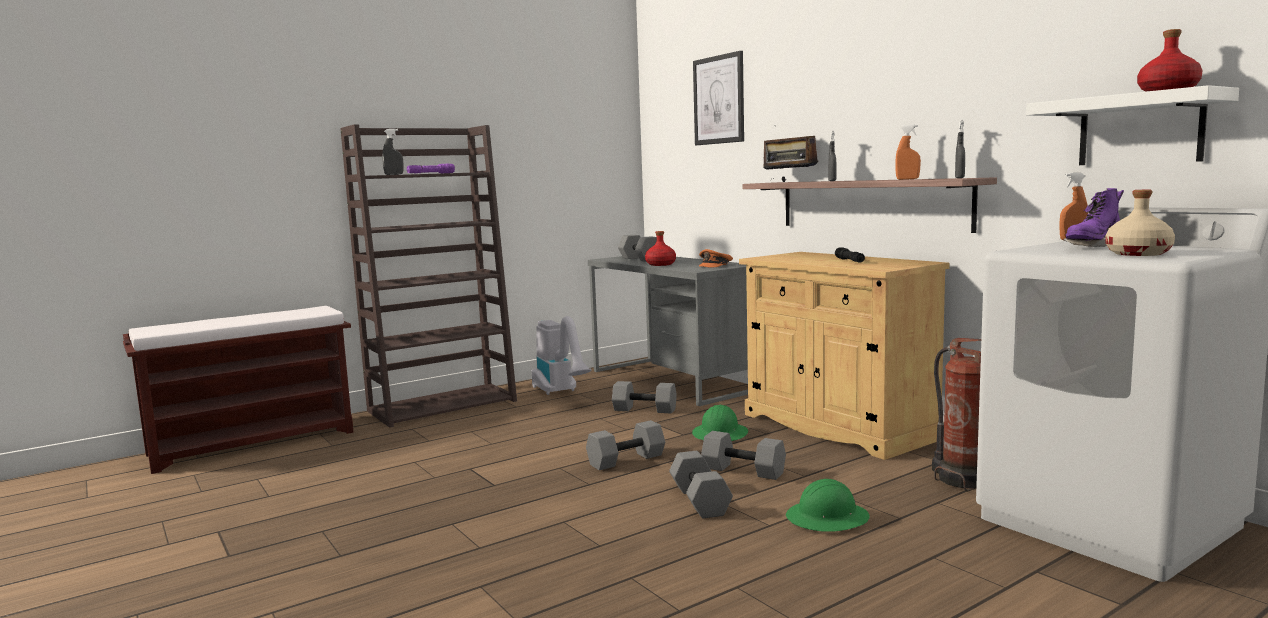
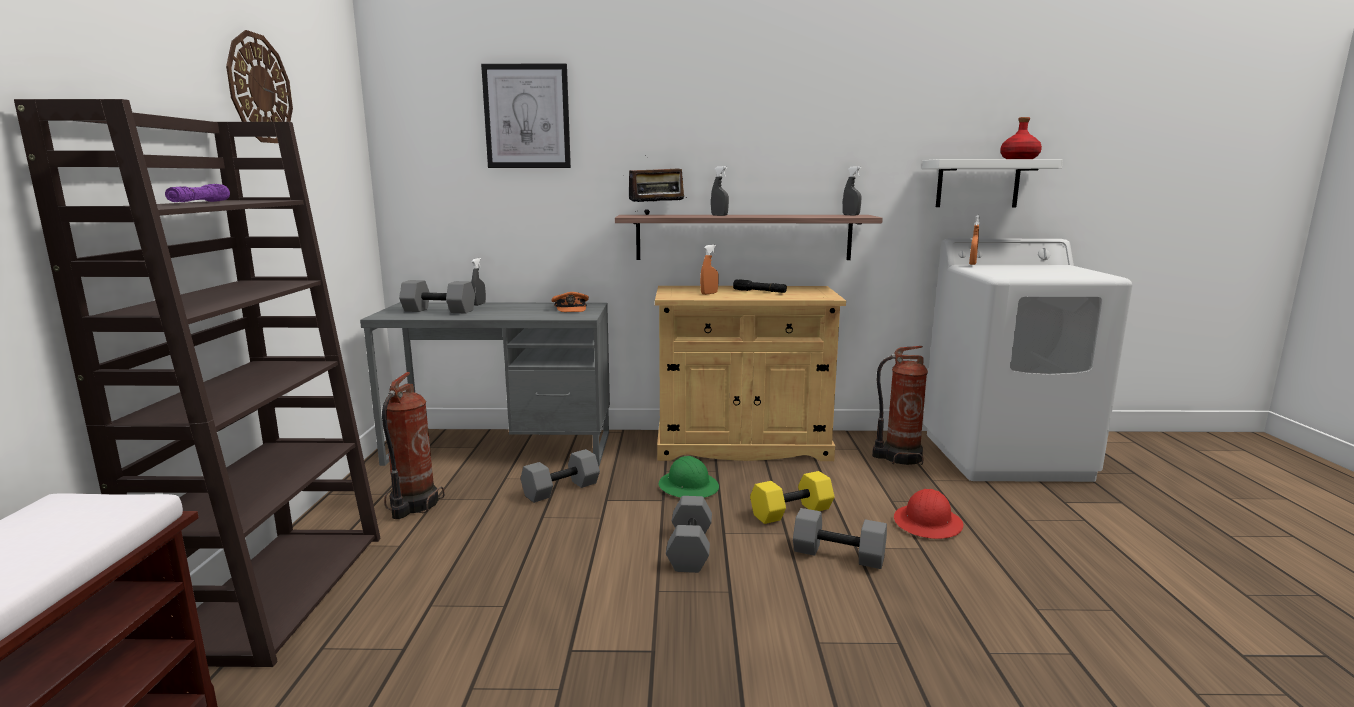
camera: 55 degrees left, 5 degrees up
grey spray bottle [382,129,404,175] -> grey spray bottle moved to [471,258,486,306]
vacuum cleaner [531,316,591,395] -> fire extinguisher [382,372,445,519]
red bottle [645,231,676,266] -> none
grey dumbbell [701,431,786,480] -> yellow dumbbell [750,471,835,524]
green hard hat [786,479,870,532] -> red hard hat [894,489,963,539]
orange spray bottle [895,124,921,180] -> orange spray bottle moved to [700,245,719,295]
purple boot [1064,188,1124,247] -> none
beige bottle [1105,190,1175,256] -> none
none -> wall clock [226,30,293,143]

